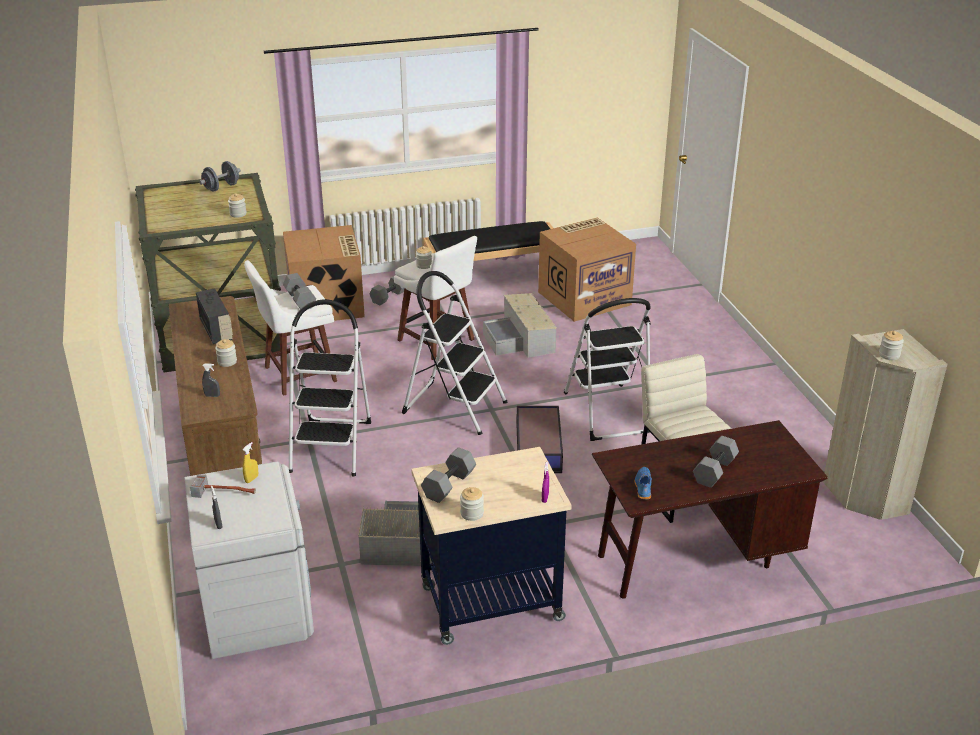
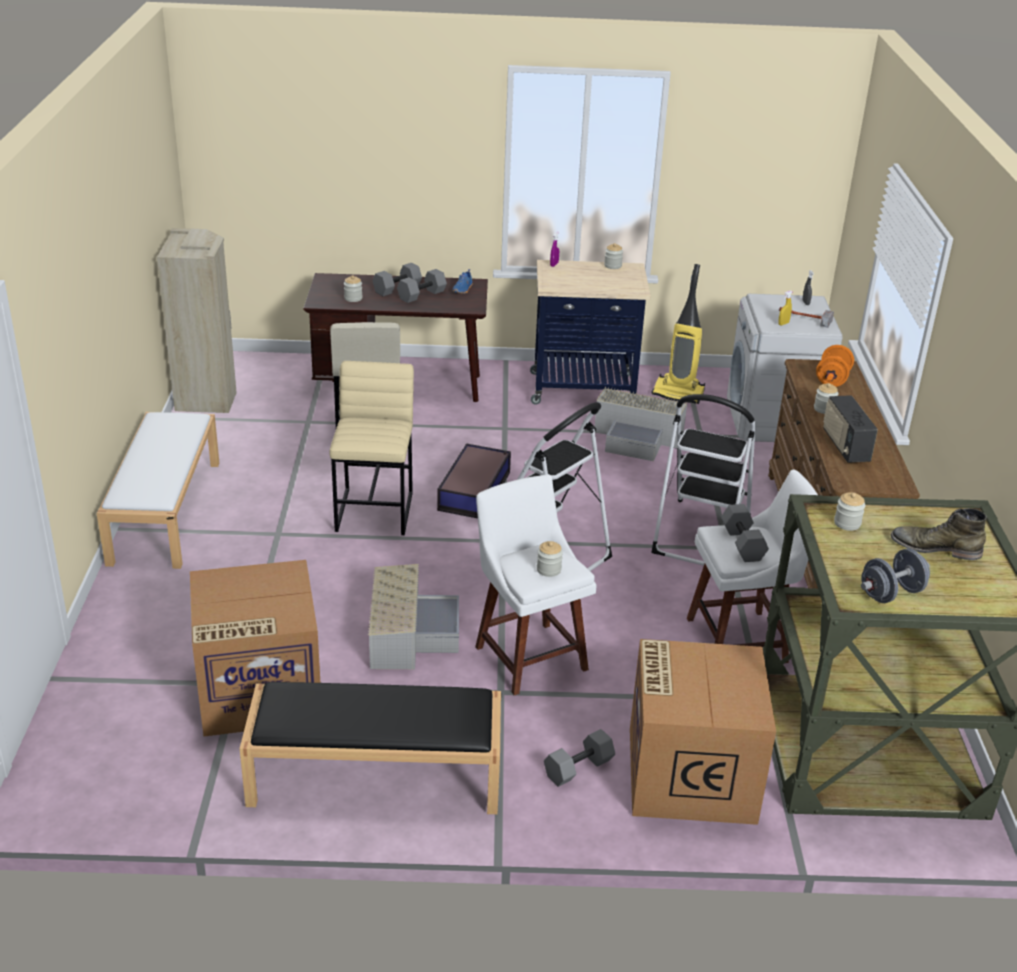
camera: 165 degrees left, 0 degrees up
grey spray bottle [202,363,220,397] -> orange dumbbell [816,345,854,387]
grey dumbbell [421,447,476,503] -> grey dumbbell moved to [397,269,447,303]
step ladder [564,298,651,441] -> beige chair [329,361,414,535]
jar [879,331,904,360] -> jar moved to [344,275,362,302]
none -> white bench [97,412,219,569]
none -> vacuum cleaner [651,264,705,404]
none -> green boot [891,508,987,560]

